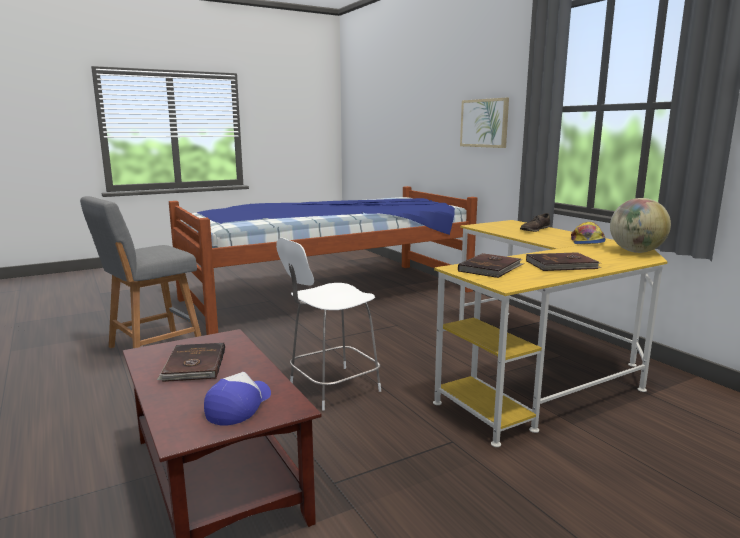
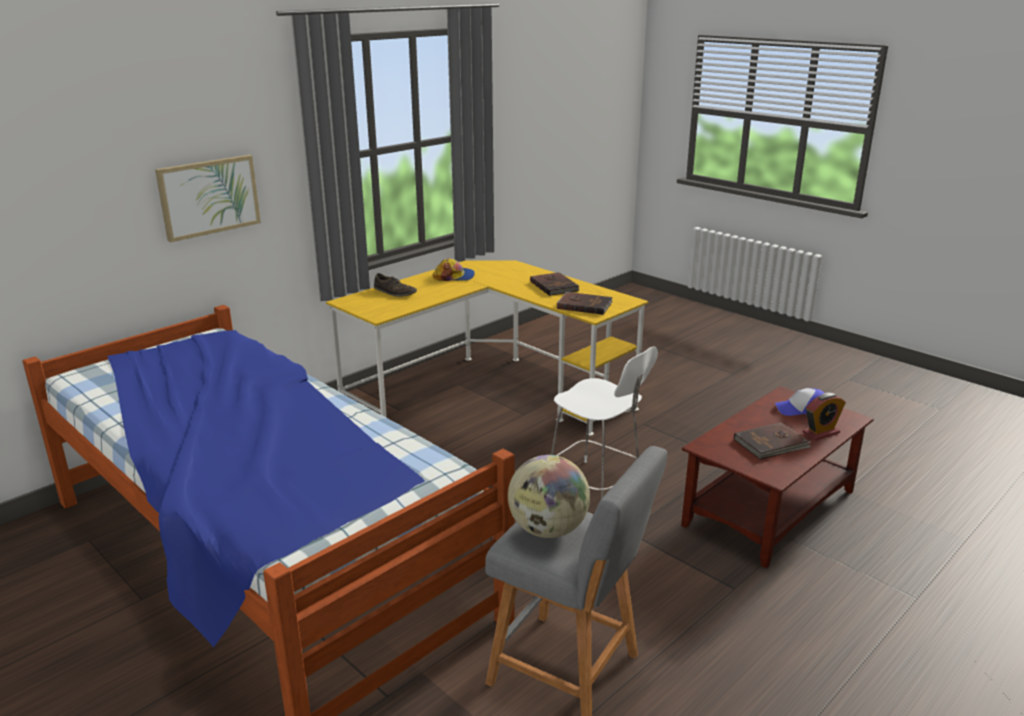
camera: 105 degrees left, 10 degrees up
globe [610,198,671,253] -> globe moved to [508,455,590,538]
none -> alarm clock [803,393,846,440]

